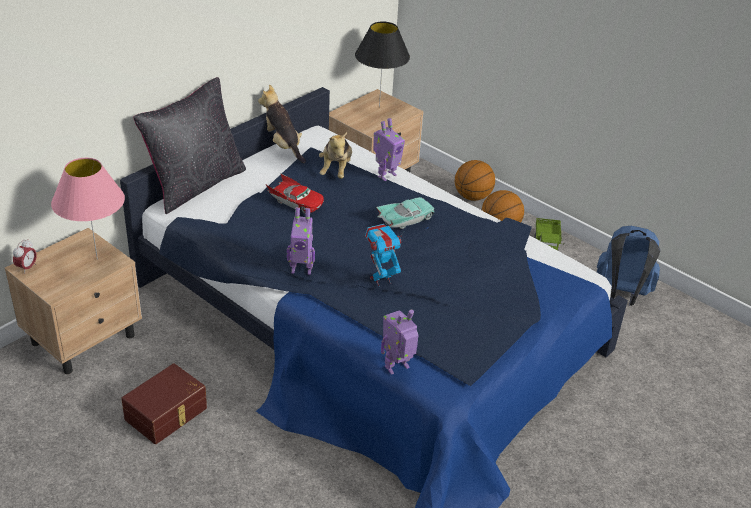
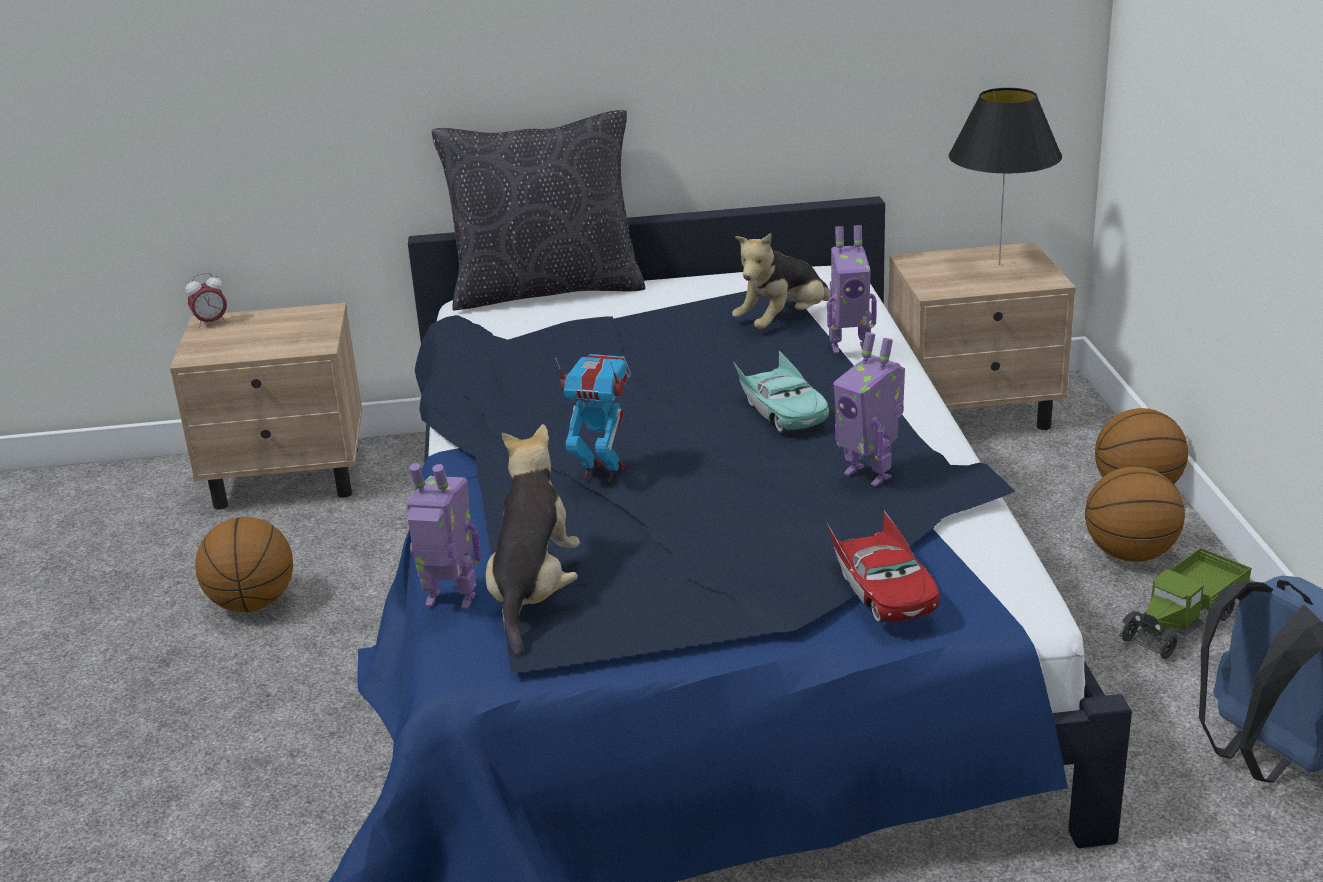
camera: 45 degrees right, 10 degrees down
pink table lamp [51,158,125,260] -> none
brown storage box [121,363,207,444] -> basketball [195,517,293,613]
plush toy [258,85,306,163] -> plush toy moved to [486,424,580,656]
red toy car [266,174,324,214] -> red toy car moved to [826,511,940,623]
toy robot [287,207,315,275] -> toy robot moved to [833,332,905,487]
turquoise toy car [376,197,434,229] -> turquoise toy car turned 60 degrees clockwise [733,351,829,433]

